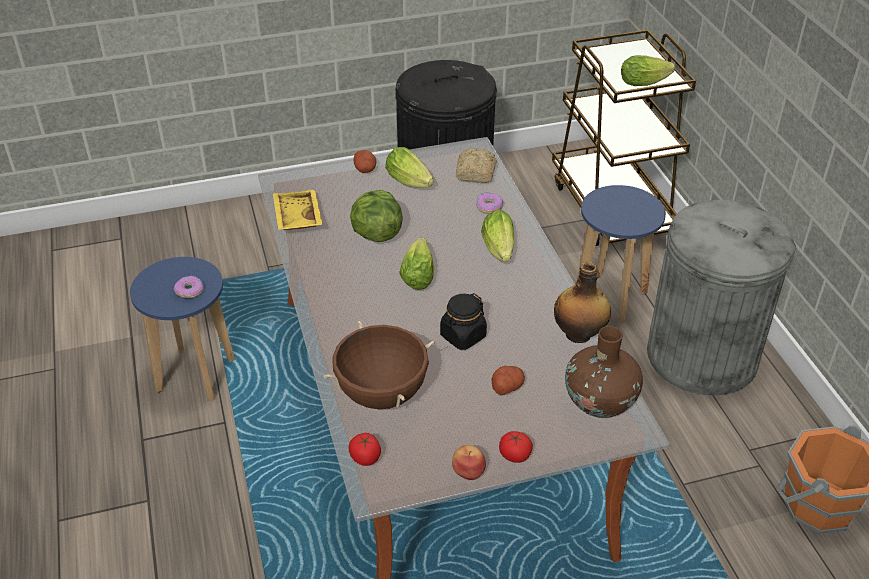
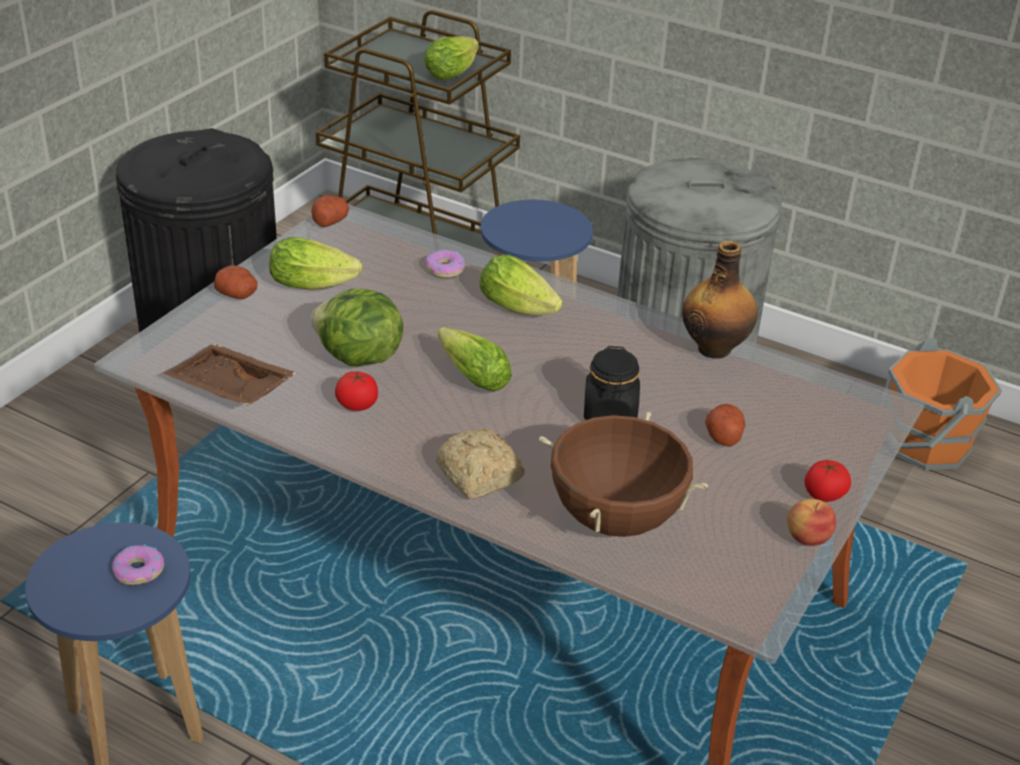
camera: 45 degrees left, 5 degrees down
yellow tray [273,190,323,230] -> brown tray [163,344,296,406]
tomato [349,433,381,466] -> tomato moved to [335,371,378,411]
bread [456,148,497,183] -> bread moved to [436,429,525,499]
brown vase [565,326,643,418] -> none
none -> potato [311,196,349,227]

